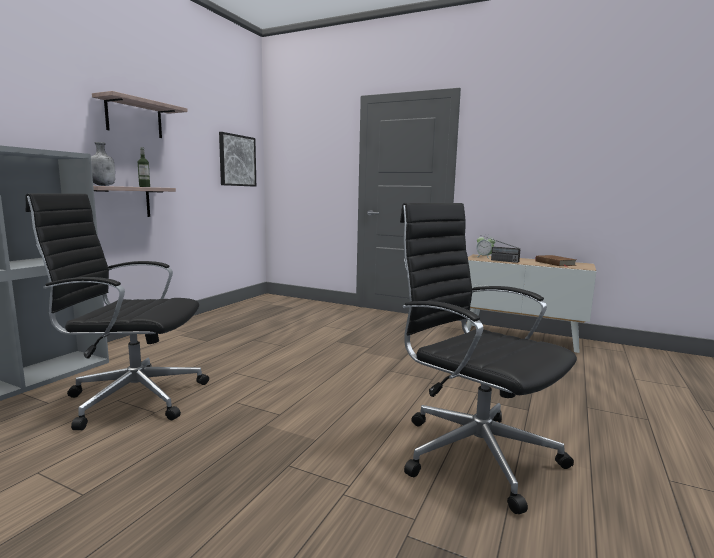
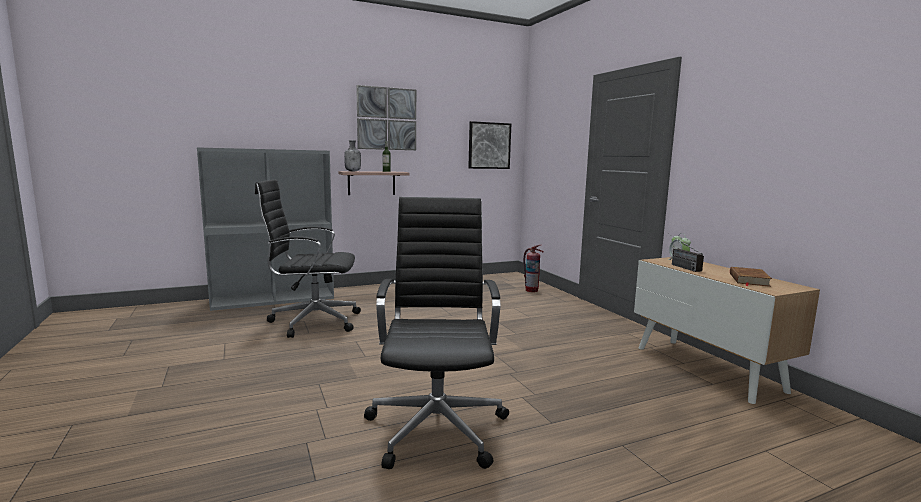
camera: 40 degrees right, 0 degrees up
black office chair [25,194,209,430] -> black office chair turned 45 degrees counterclockwise [255,180,361,338]
shelf [92,91,188,138] -> picture [356,85,416,150]
none -> fire extinguisher [523,245,544,292]

